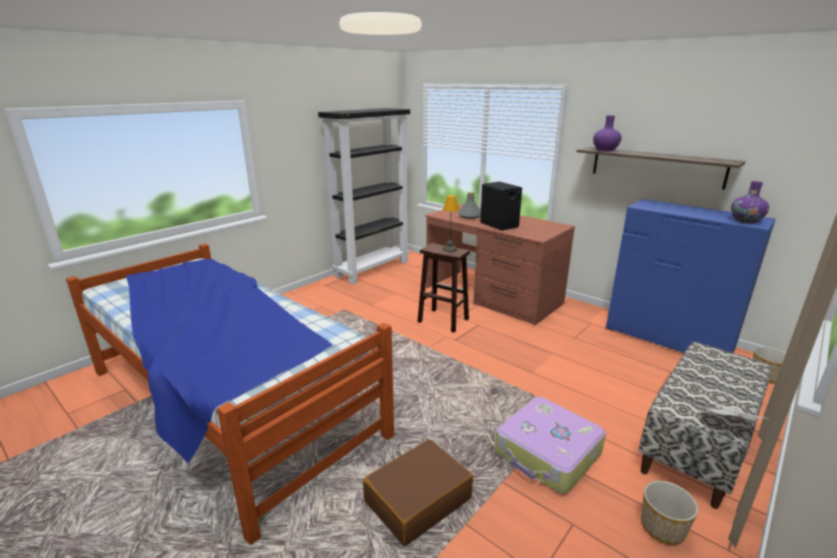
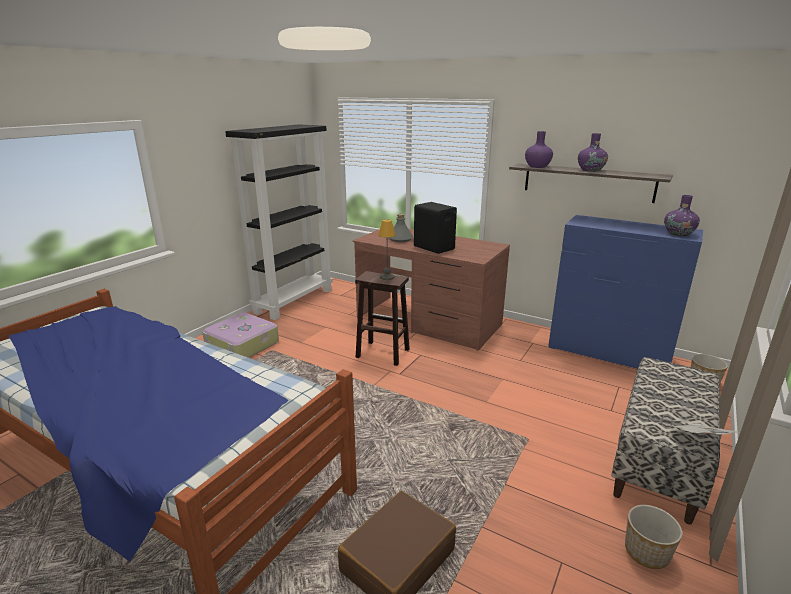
camera: 10 degrees left, 0 degrees up
suitcase [495,397,606,494] -> suitcase moved to [202,313,279,358]
none -> purple vase [578,133,608,172]

